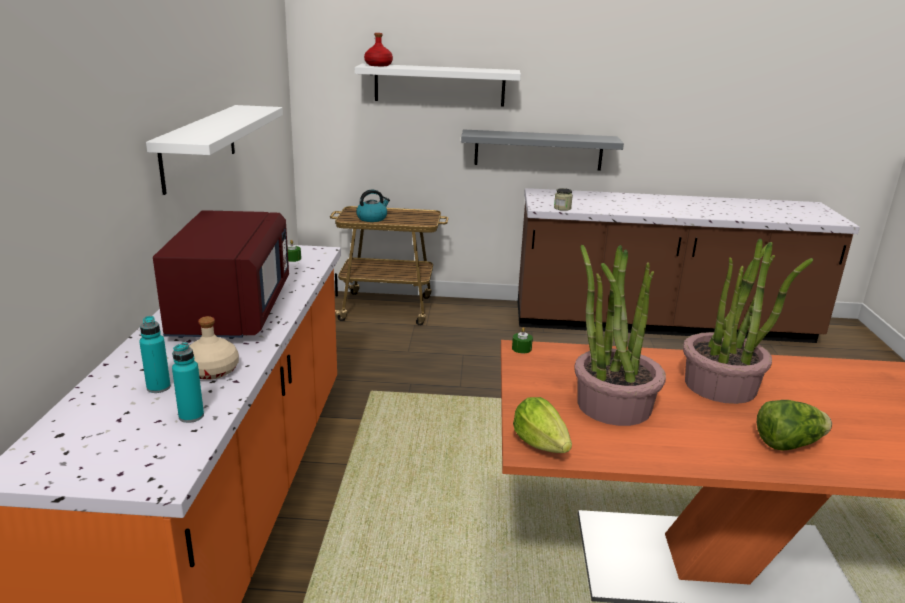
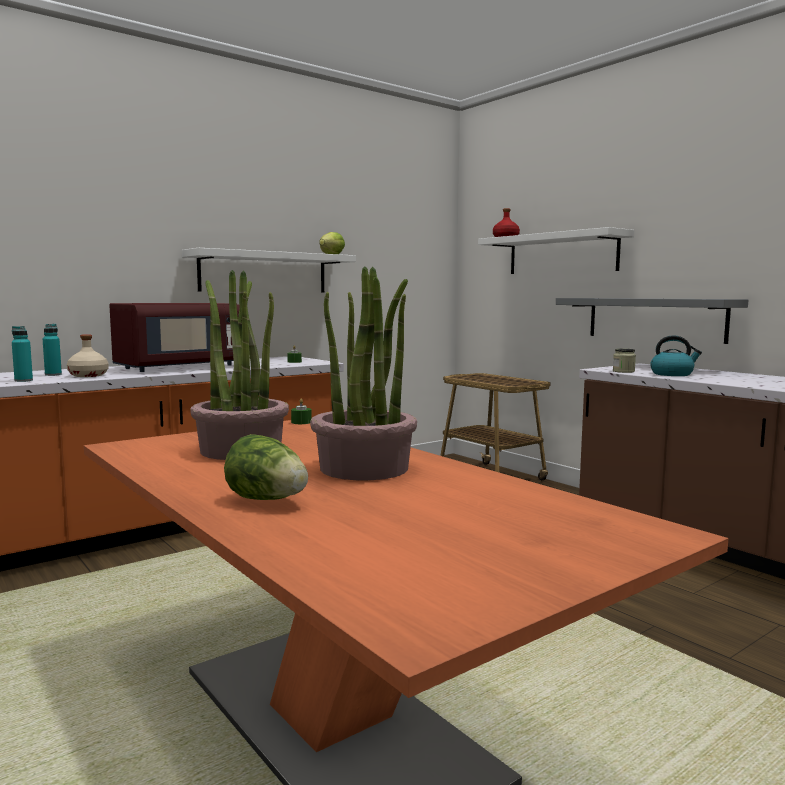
camera: 50 degrees right, 15 degrees down
kettle [356,190,390,222] -> kettle moved to [650,336,702,376]
lettuce [513,397,572,453] -> lettuce moved to [319,232,345,254]

